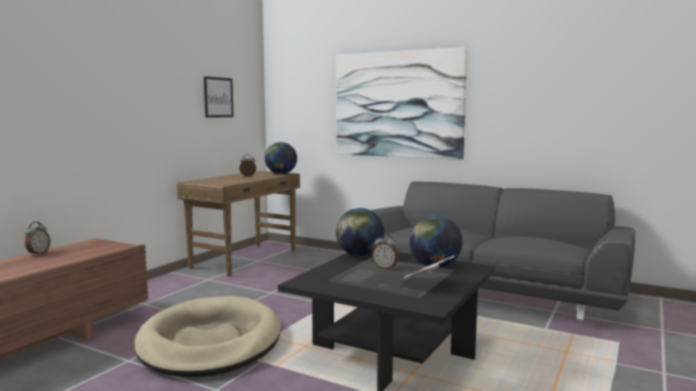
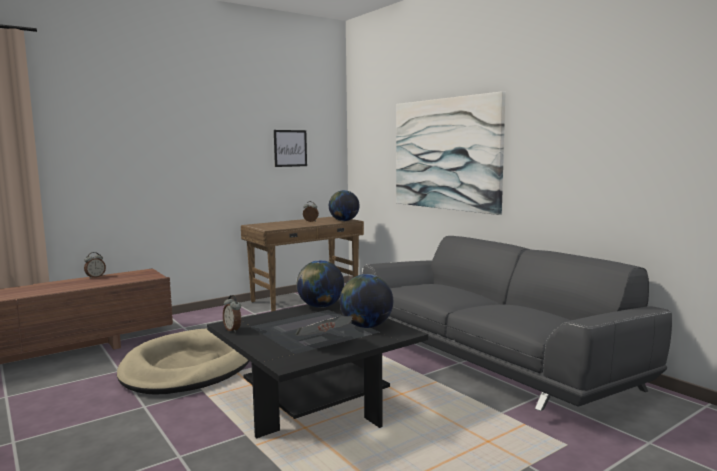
camera: 25 degrees right, 0 degrees up
alarm clock [372,234,399,270] -> alarm clock moved to [223,295,241,333]

